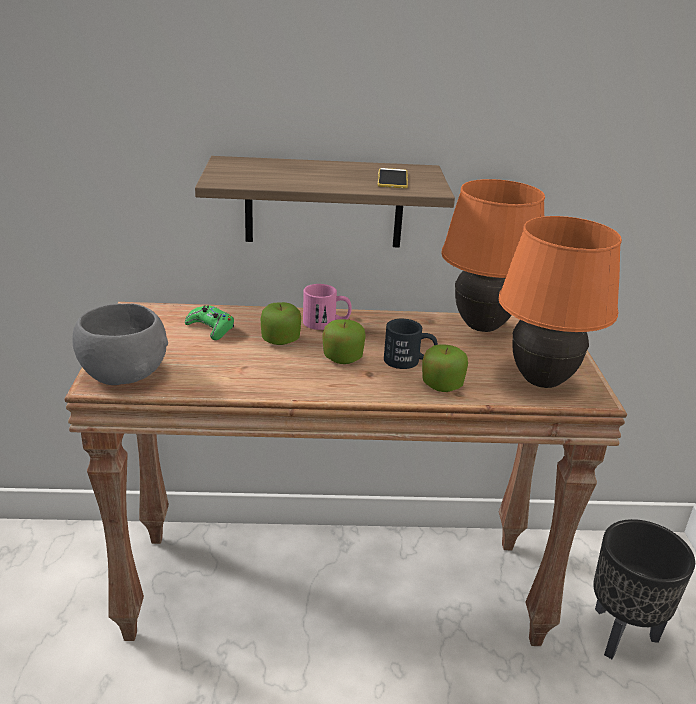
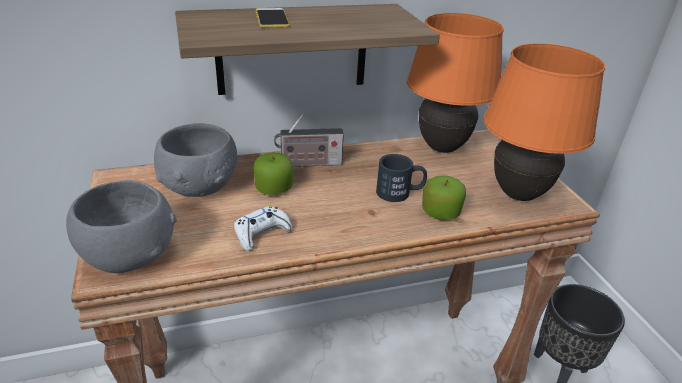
camera: 15 degrees left, 5 degrees up
green game controller [185,305,234,340] -> grey bowl [154,123,237,197]
pink mug [303,284,352,330] -> radio [274,113,344,167]
apple [322,319,366,364] -> none
phone [377,168,408,188] -> phone moved to [256,8,290,28]
none -> white game controller [234,206,293,251]

